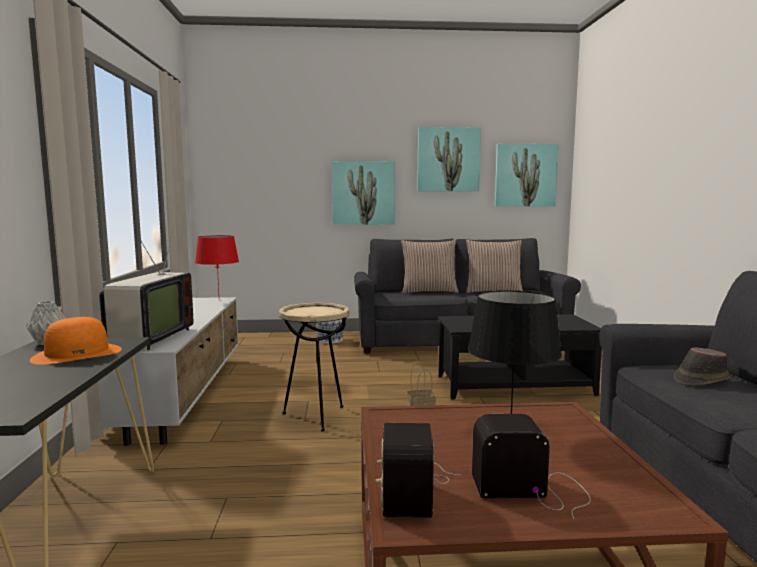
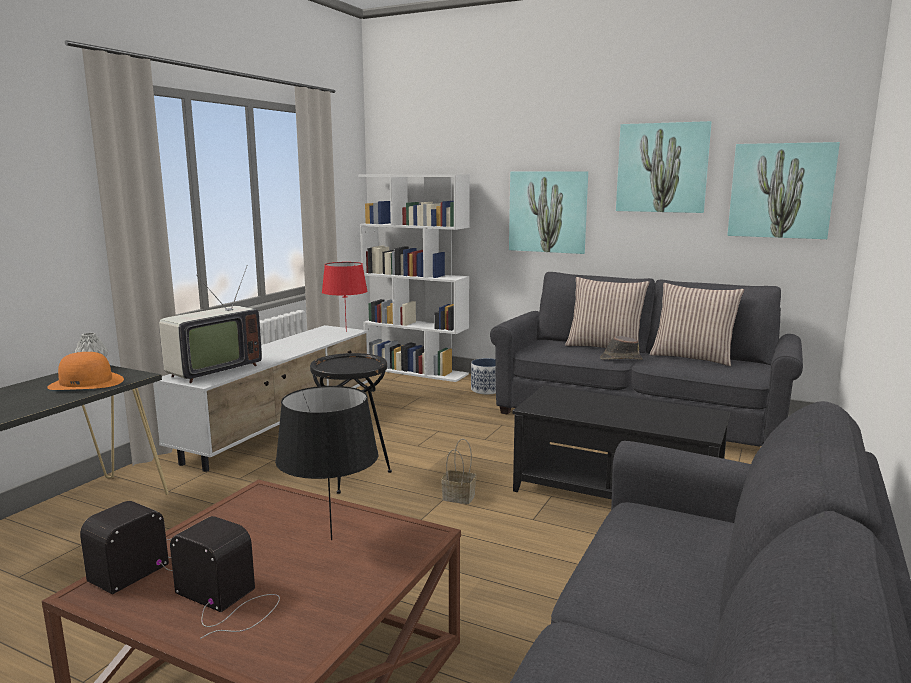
camera: 30 degrees right, 5 degrees up
beige side table [279,303,349,431] -> black side table [310,353,392,494]
brown hat [674,347,731,386] -> brown hat moved to [600,336,643,360]
none -> white bookcase [358,174,470,382]

